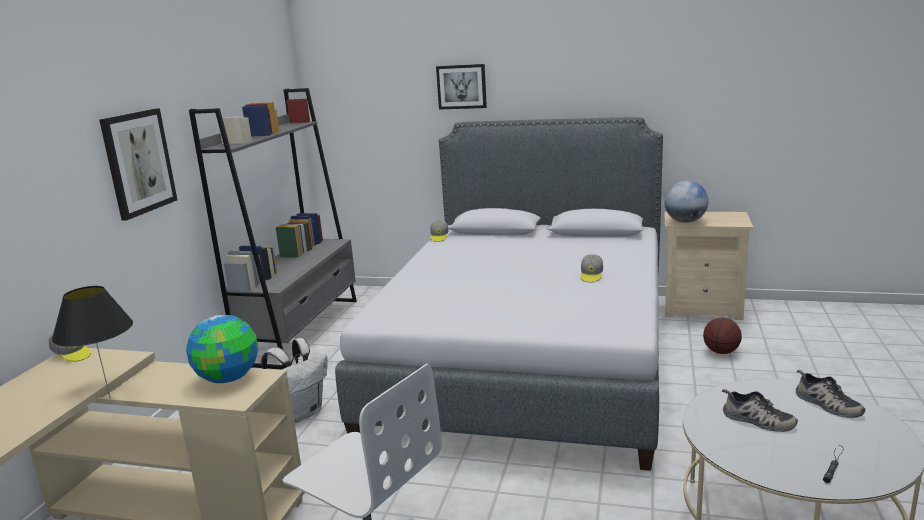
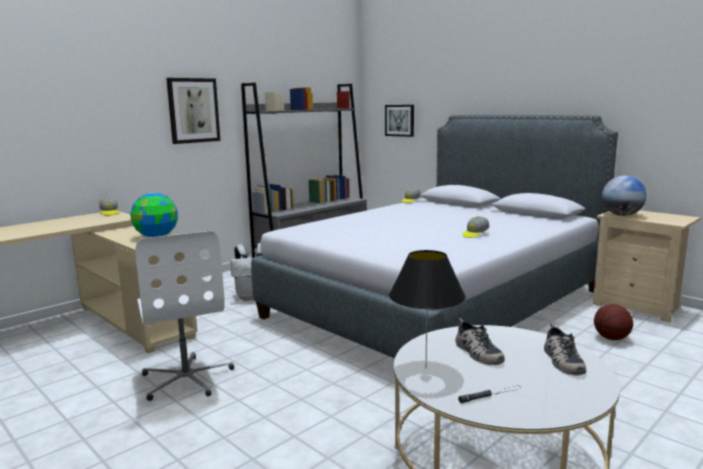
camera: 30 degrees right, 5 degrees down
black table lamp [52,286,133,399] -> black table lamp moved to [389,250,466,368]
picture [436,64,487,110] -> picture moved to [385,105,414,137]

